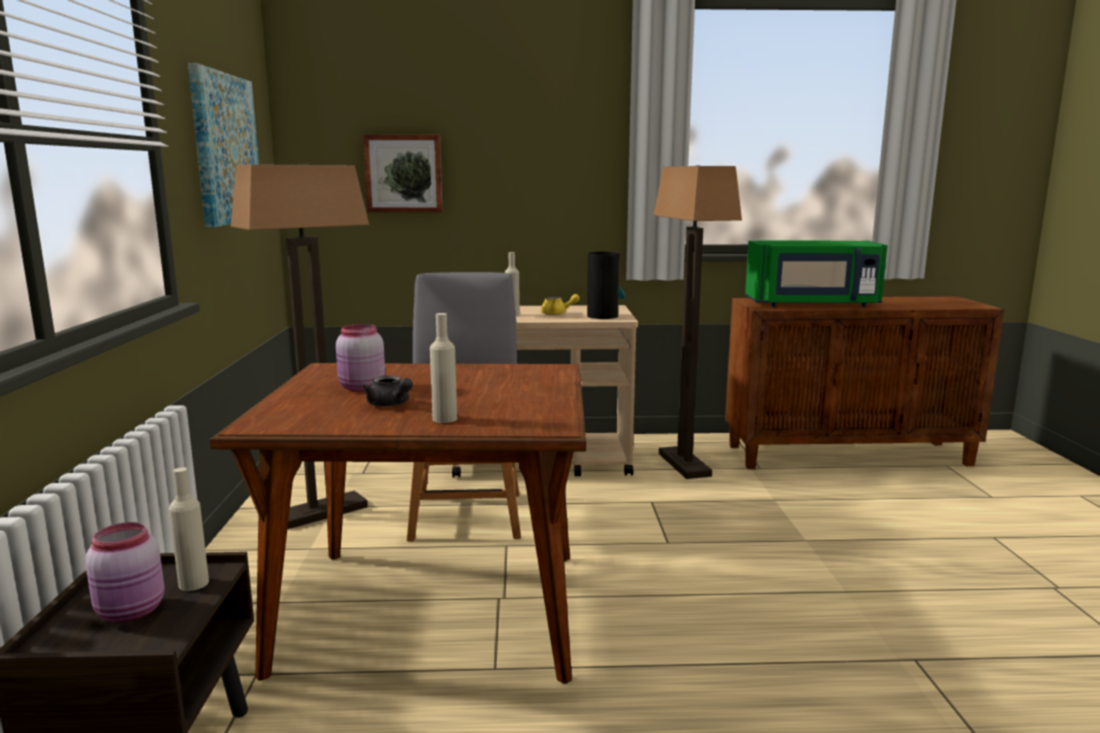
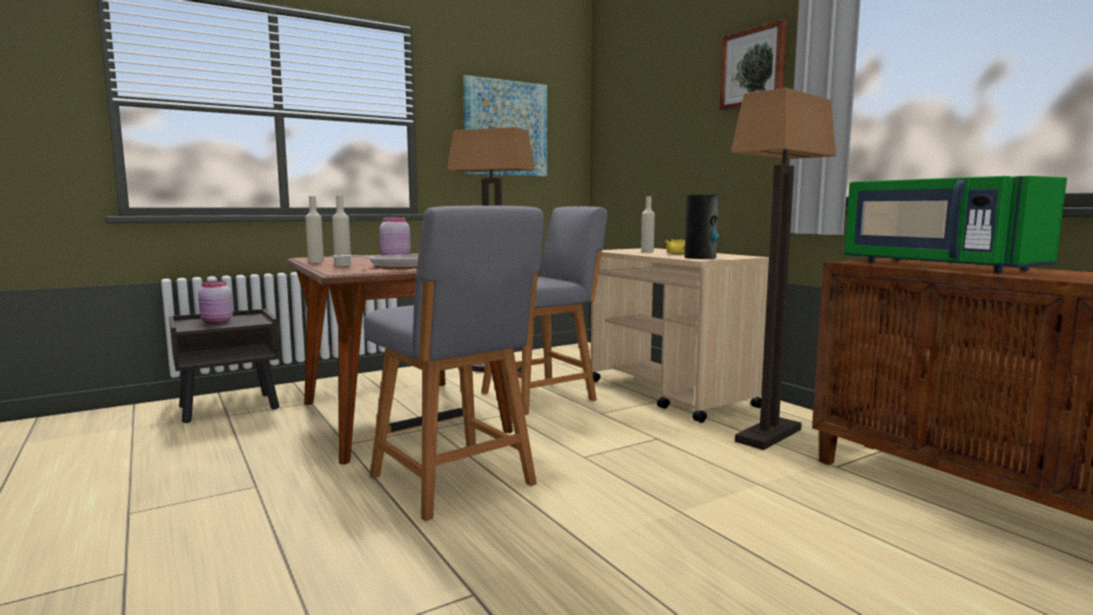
camera: 60 degrees right, 5 degrees down
beige bottle [169,467,209,591] -> beige bottle moved to [305,196,324,263]
grey teapot [362,376,413,407] -> none
picture [363,135,442,212] -> picture moved to [720,19,787,111]
none -> frying pan [331,254,418,269]
none -> grey chair [364,206,544,521]

